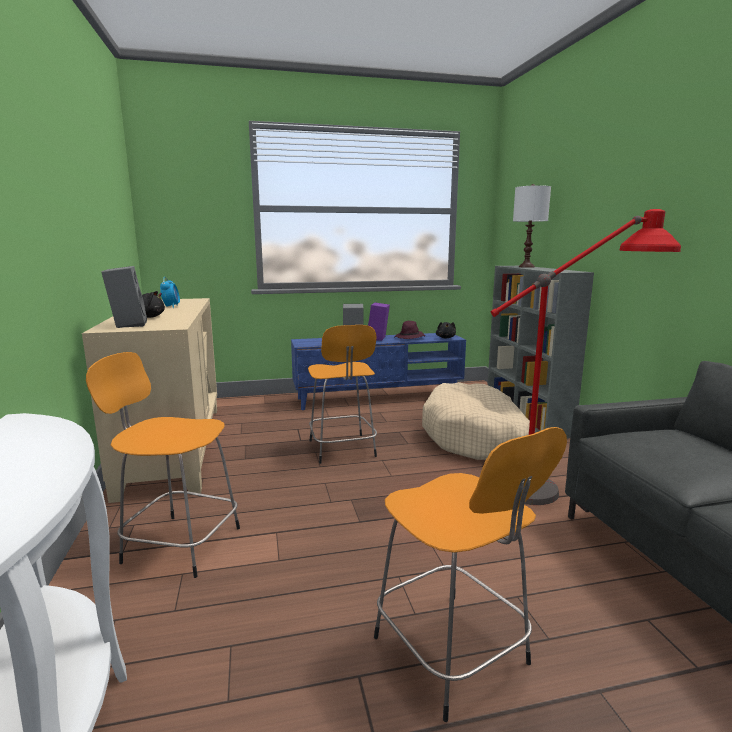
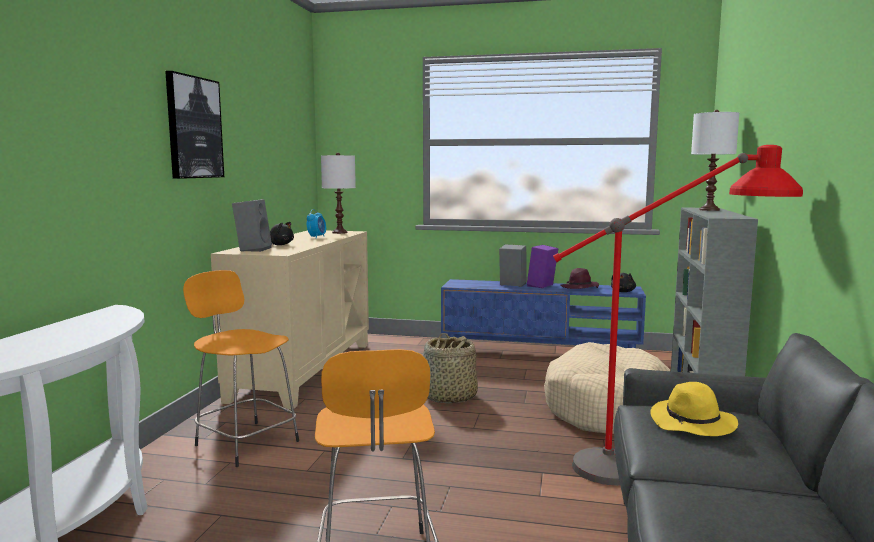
camera: 25 degrees right, 5 degrees down
orange stool [308,325,377,464] -> basket [423,333,478,404]
none -> picture [165,71,224,179]
none -> white table lamp [321,153,356,234]
none -> yellow hat [650,382,738,436]

